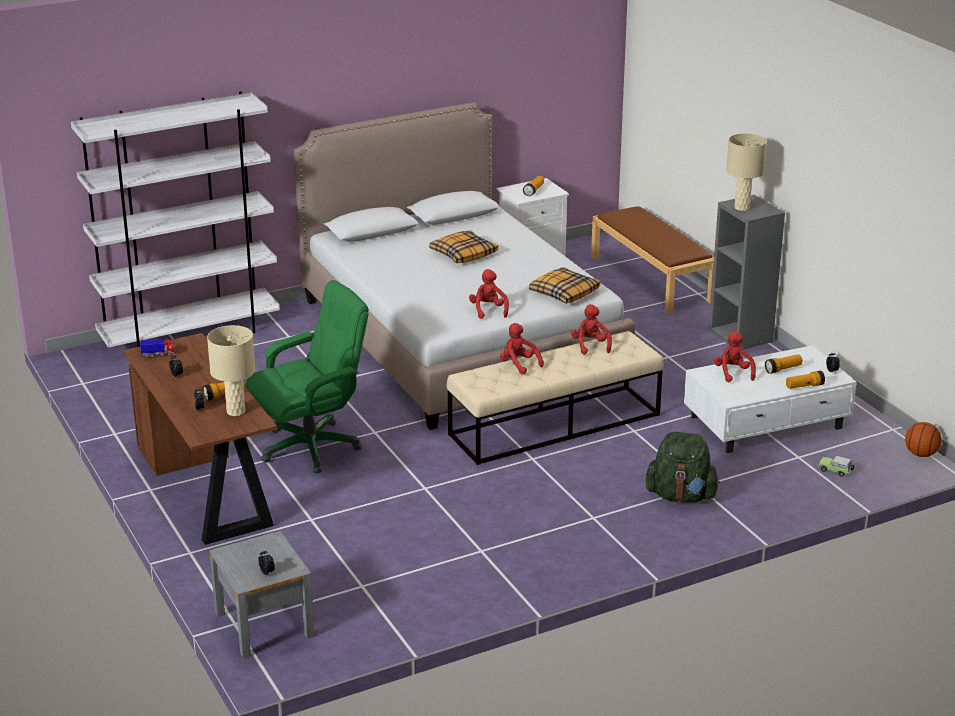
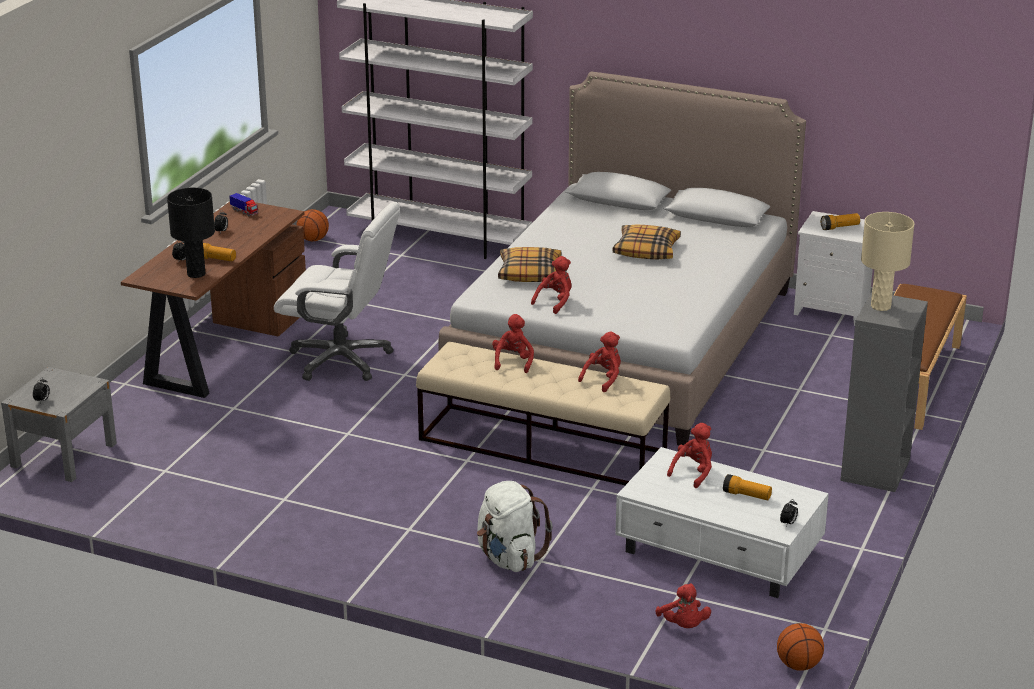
camera: 50 degrees right, 0 degrees up
beige table lamp [207,325,255,416] -> black table lamp [167,188,215,278]
green office chair [245,280,369,473] -> white office chair [274,202,400,381]
pillow [529,267,601,304] -> pillow moved to [498,247,561,282]
green backpack [646,432,720,502] -> white backpack [477,481,553,572]
flashlight [786,371,825,389] -> none
toy car [819,456,854,477] -> red plush toy [655,583,711,628]
none -> basketball [297,209,329,241]

